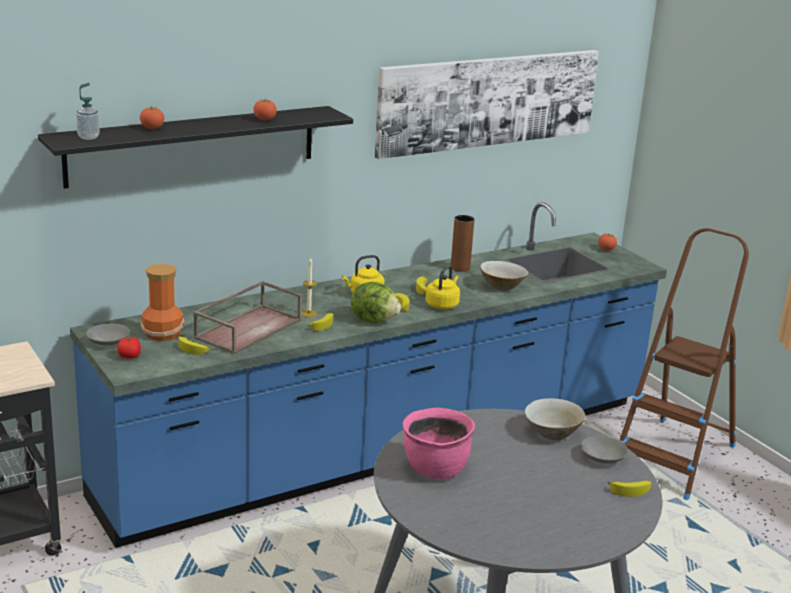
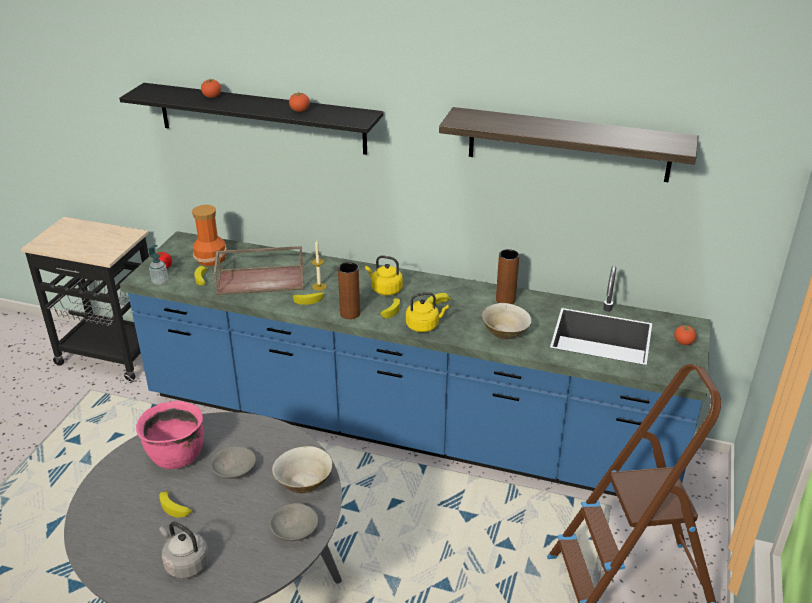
camera: 50 degrees right, 10 degrees up
soap dispenser [76,83,100,140] -> soap dispenser moved to [148,245,168,285]
grey bowl [86,323,130,346] -> grey bowl moved to [211,446,256,479]
lettuce [351,282,401,323] -> brown vase [338,262,360,319]
picture [375,50,599,159] -> shelf [439,107,698,182]
banana [608,481,651,497] -> banana moved to [159,490,192,518]
none -> grey kettle [159,522,209,579]

